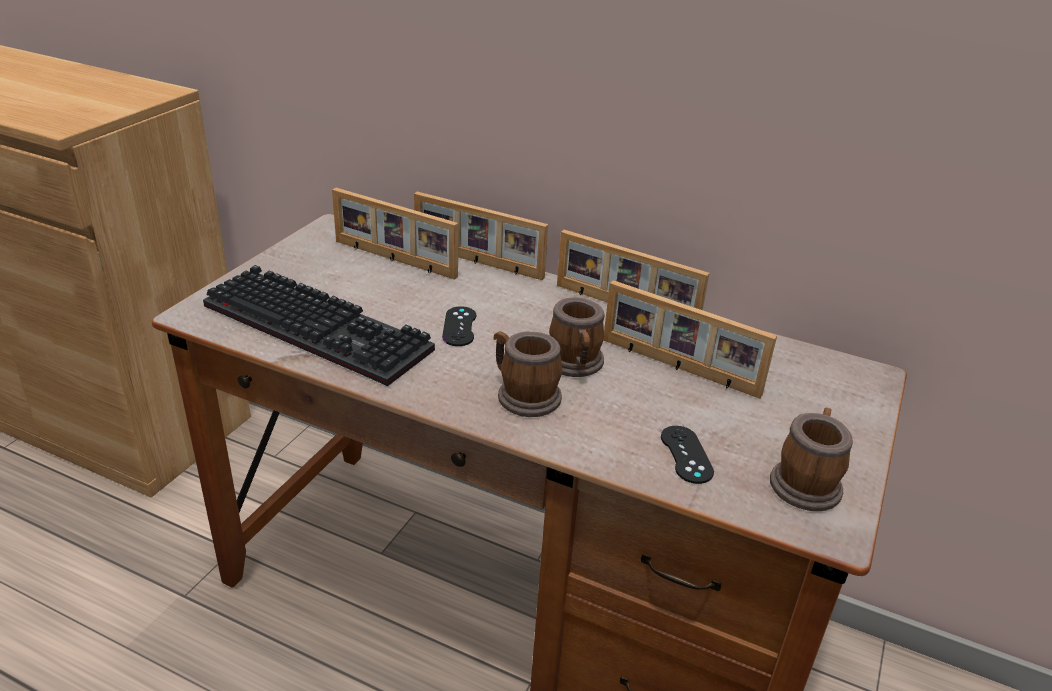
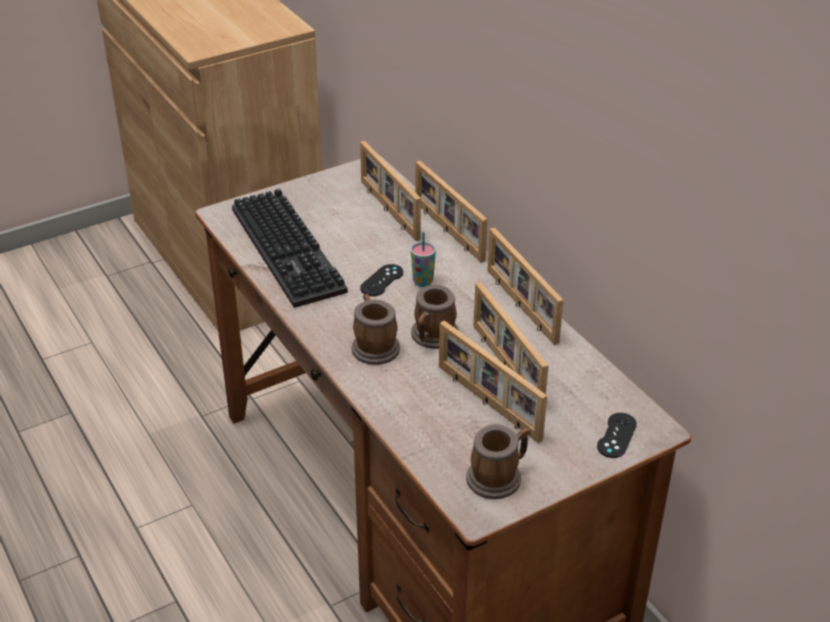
camera: 35 degrees right, 5 degrees up
black game controller [661,426,714,484] -> black game controller moved to [597,413,637,458]
none -> cup [411,232,436,287]
none -> picture frame [439,320,547,443]

